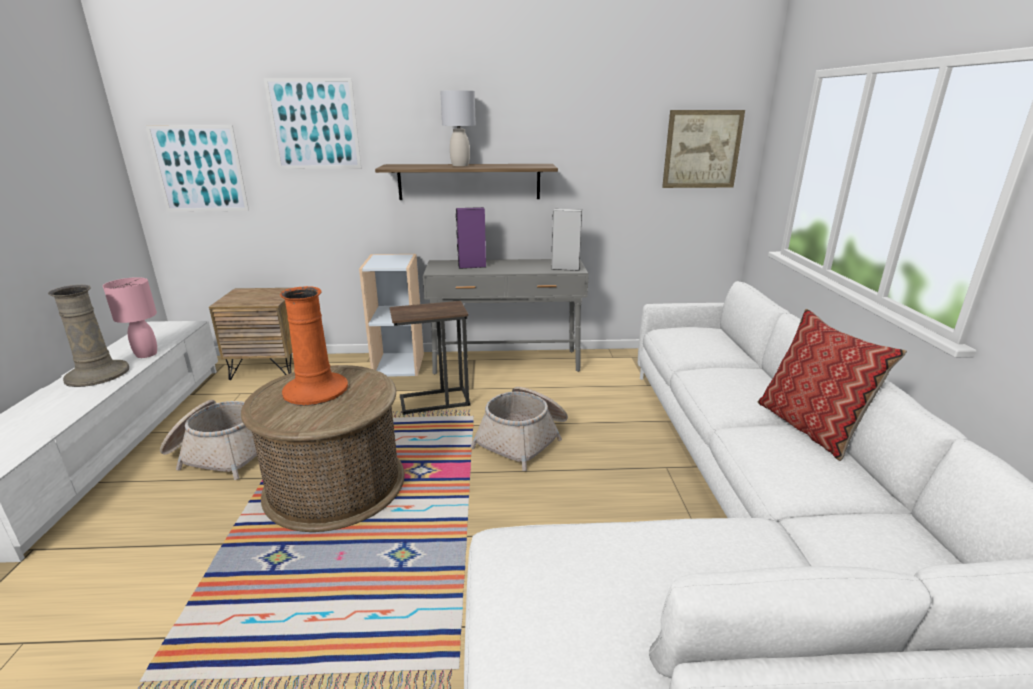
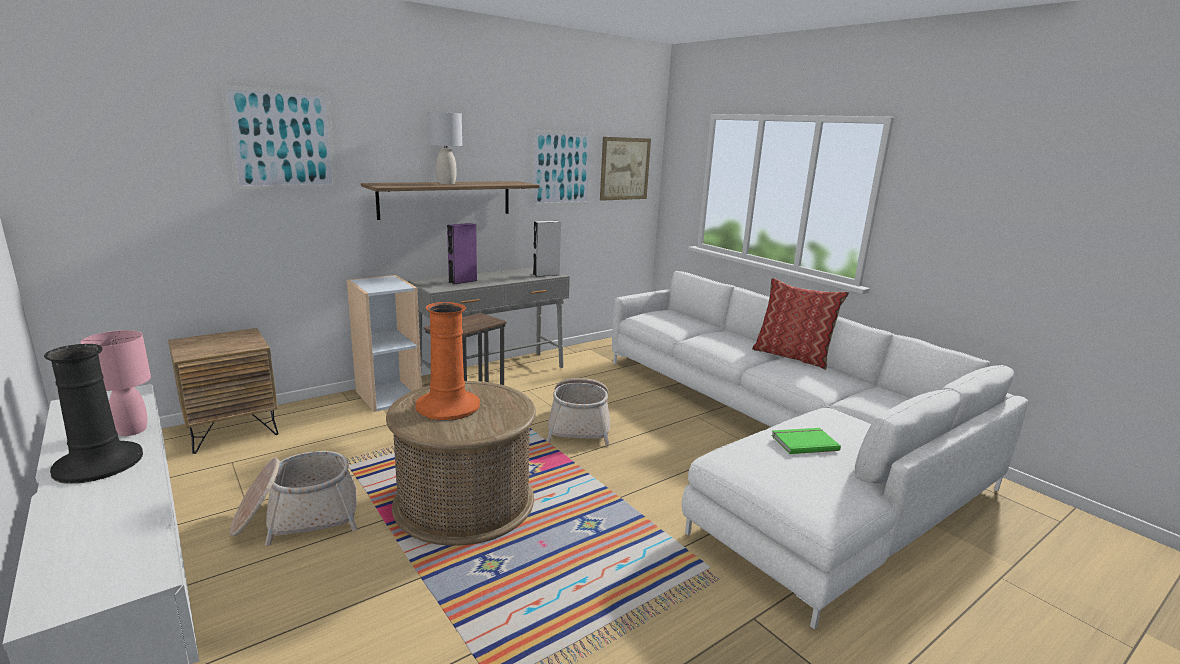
camera: 35 degrees left, 5 degrees down
beige vase [48,285,129,387] -> black vase [44,344,143,484]
picture [145,125,249,212] -> picture moved to [531,130,592,206]
none -> green book [771,428,841,454]

